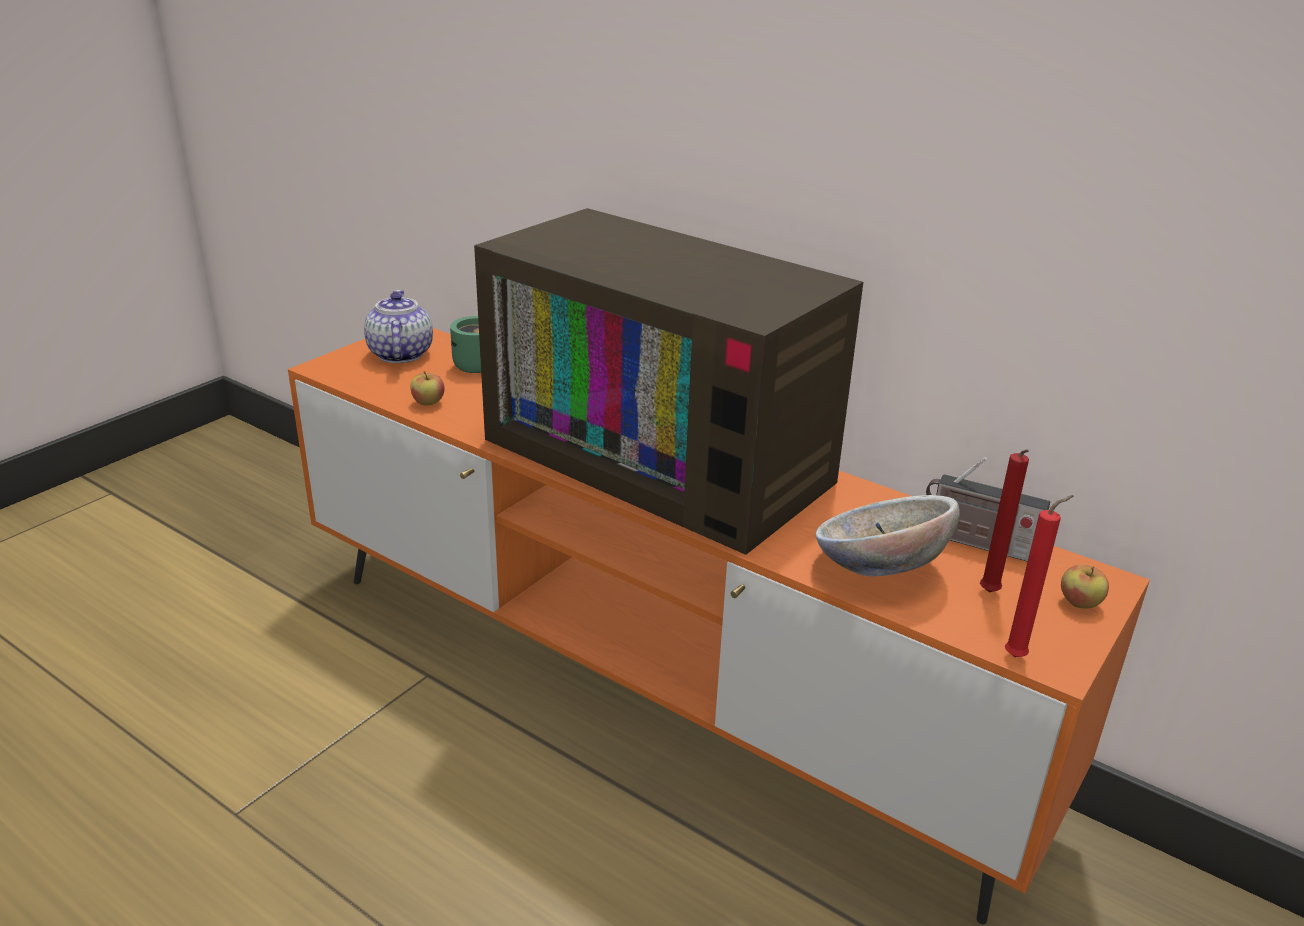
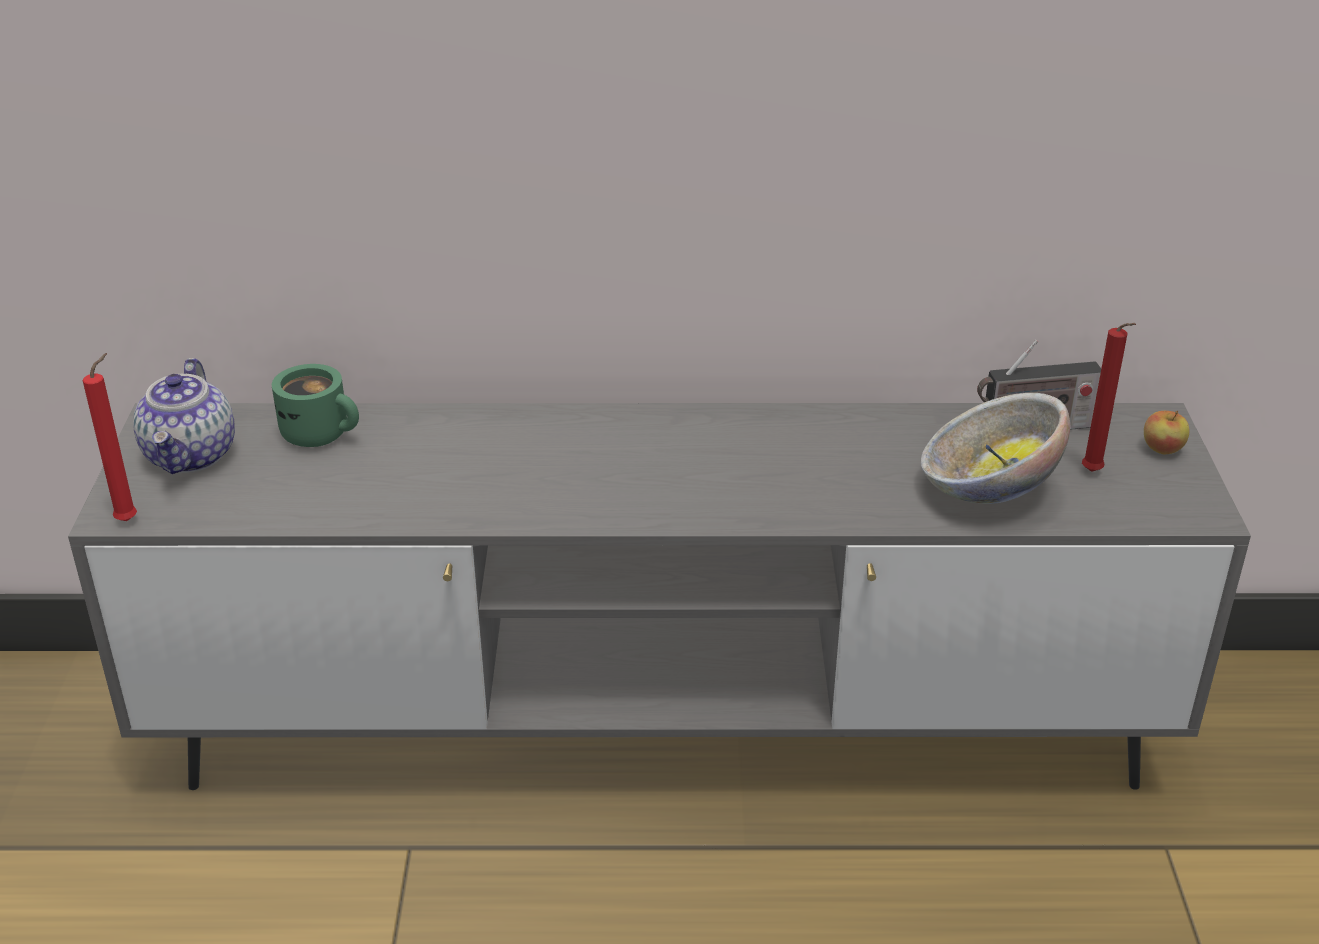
camera: 35 degrees left, 5 degrees up
orange tv stand [288,328,1150,924] -> grey tv stand [68,403,1251,790]
teapot [364,290,433,363] -> teapot turned 135 degrees counterclockwise [133,358,235,474]
apple [410,371,444,406] -> none
television [474,208,863,555] -> none
red candle [1005,495,1074,657] -> red candle moved to [83,353,137,521]

